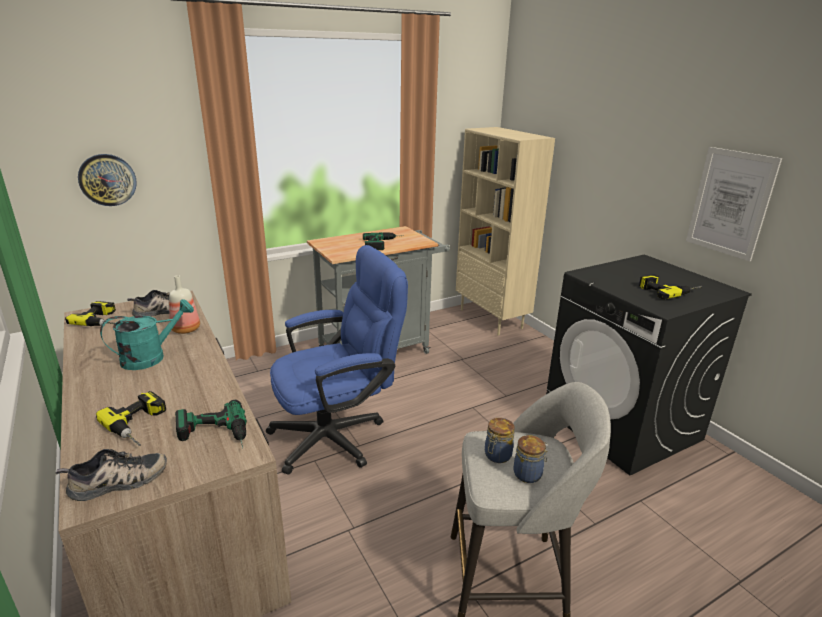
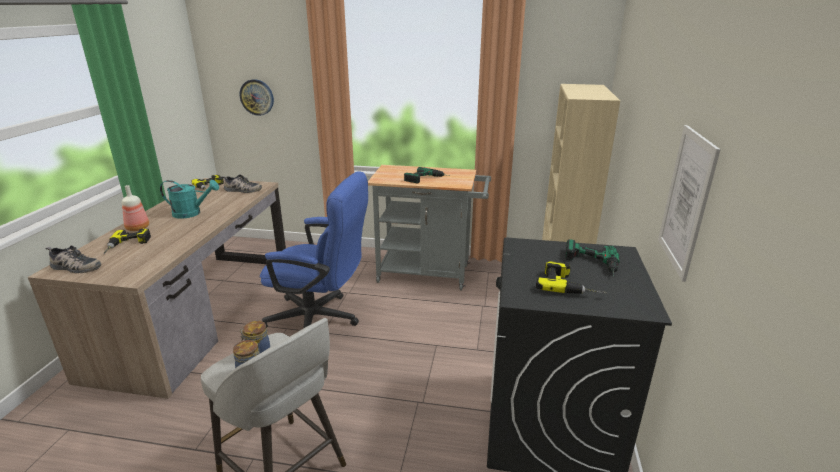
camera: 40 degrees right, 0 degrees up
bottle [169,275,200,334] -> bottle moved to [122,185,149,231]
power drill [175,400,247,449] -> power drill moved to [565,239,620,277]

